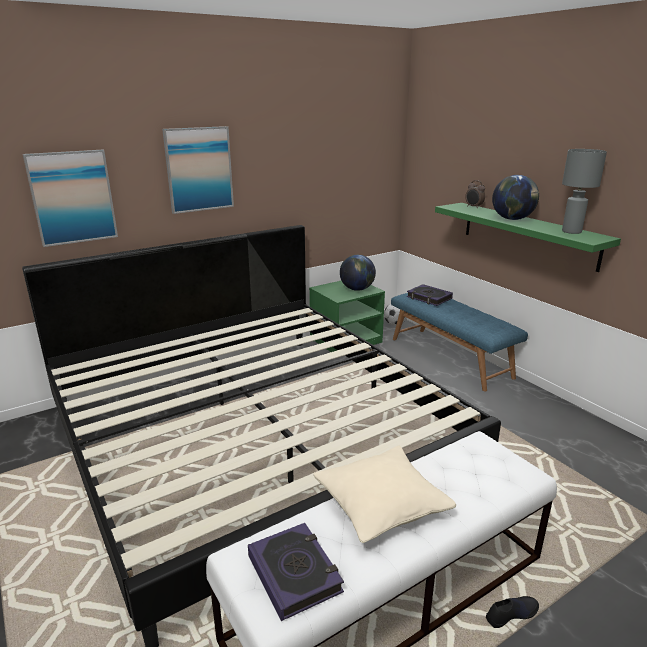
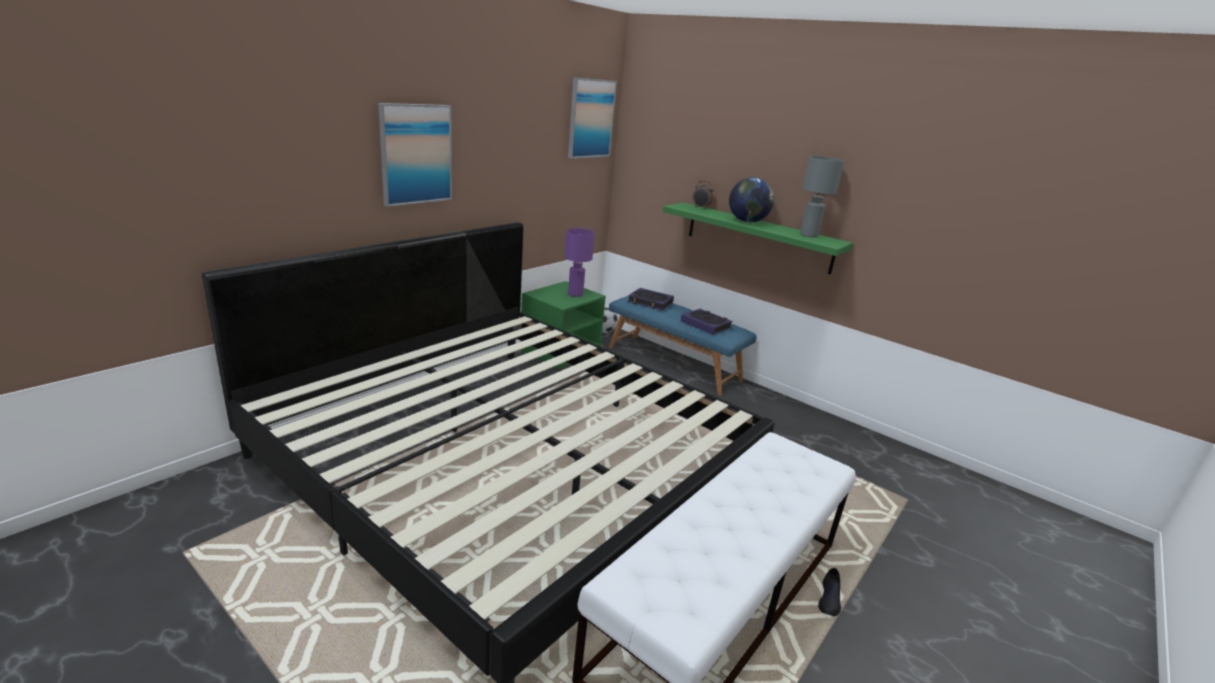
camera: 20 degrees left, 0 degrees up
picture [23,150,118,247] -> picture moved to [568,77,617,159]
book [248,523,344,621] -> book moved to [681,309,733,335]
beige pillow [313,446,456,543] -> none
globe [340,255,376,291] -> purple table lamp [564,228,595,297]
black shoe [486,596,539,628] -> black shoe turned 150 degrees clockwise [818,568,841,616]

